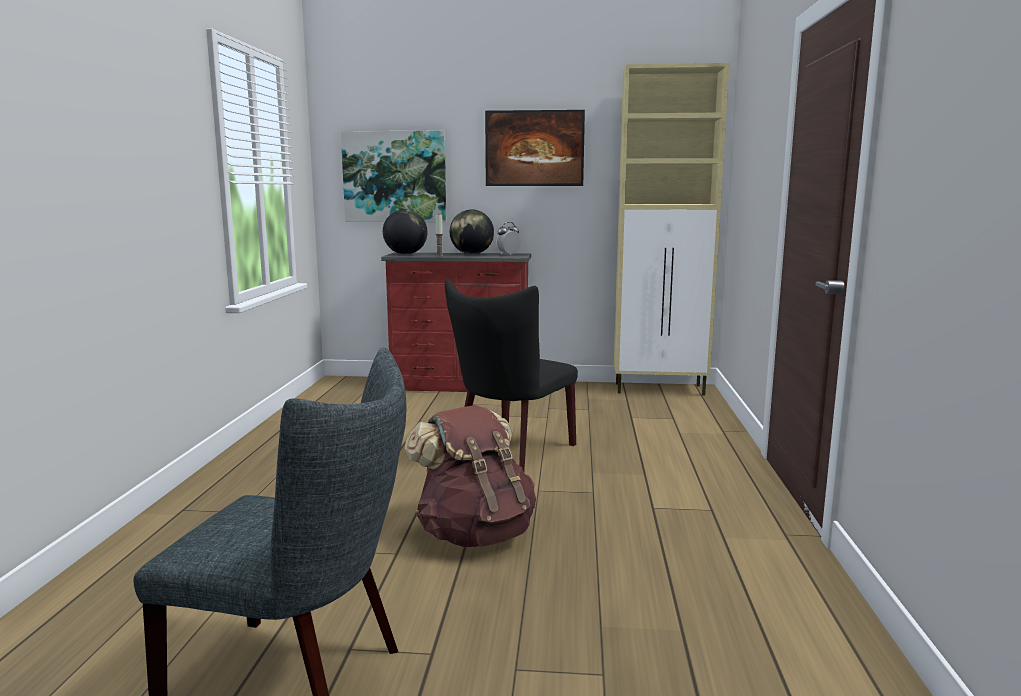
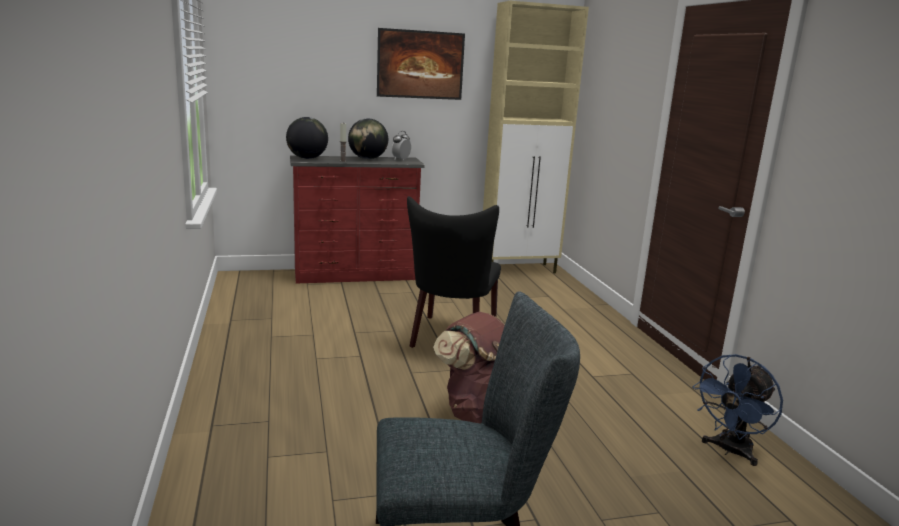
camera: 20 degrees left, 5 degrees up
picture [341,130,446,222] -> none
none -> blue fan [693,354,783,466]

